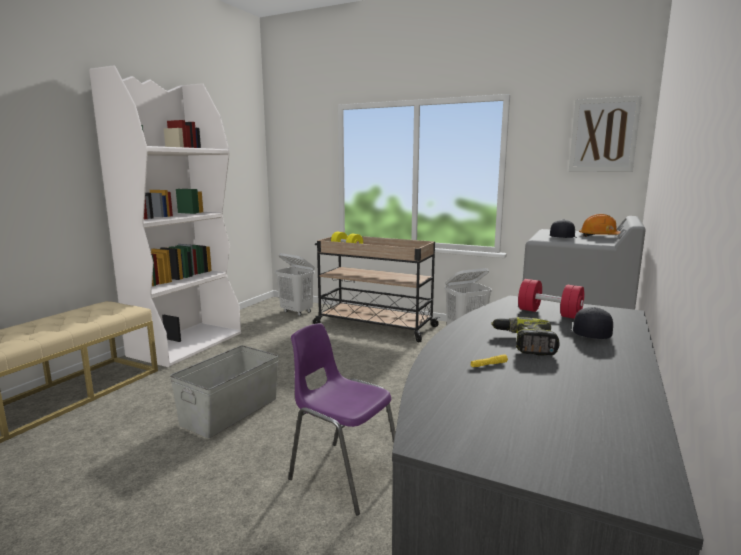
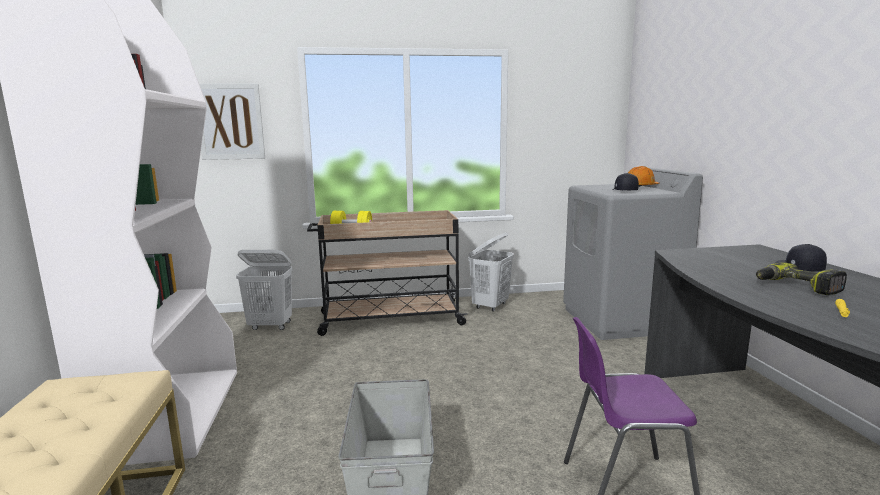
camera: 35 degrees left, 0 degrees up
red dumbbell [518,279,585,319] -> none
picture [569,96,642,172] -> picture moved to [199,84,265,160]

